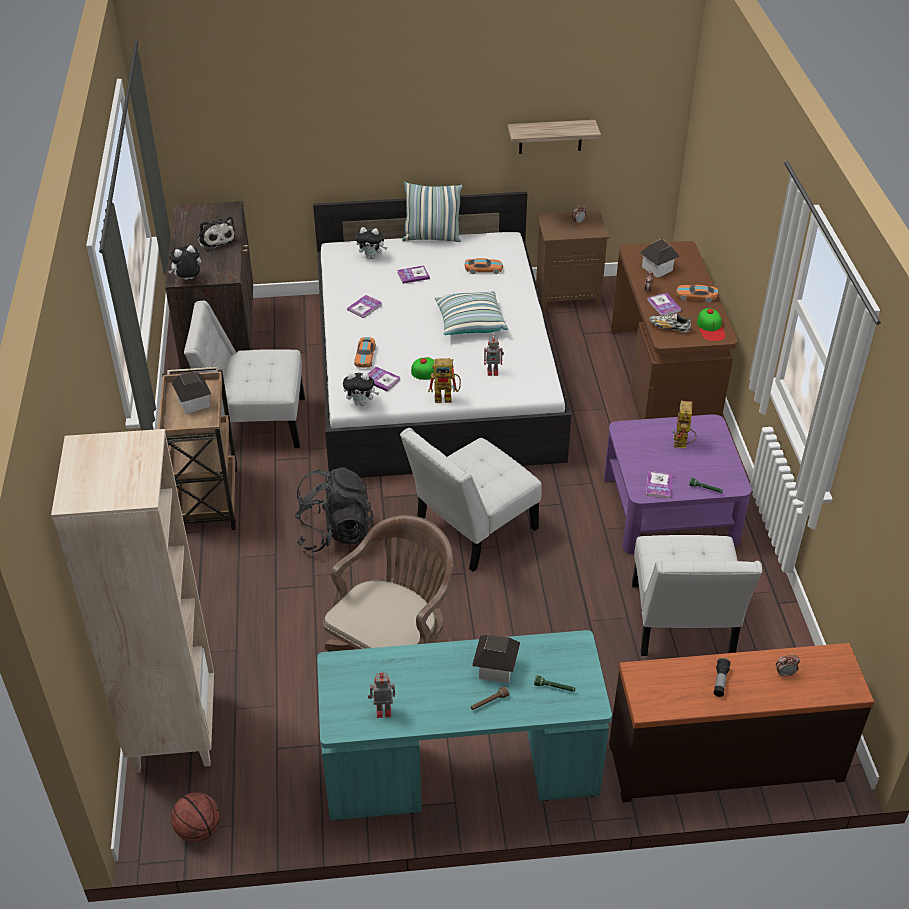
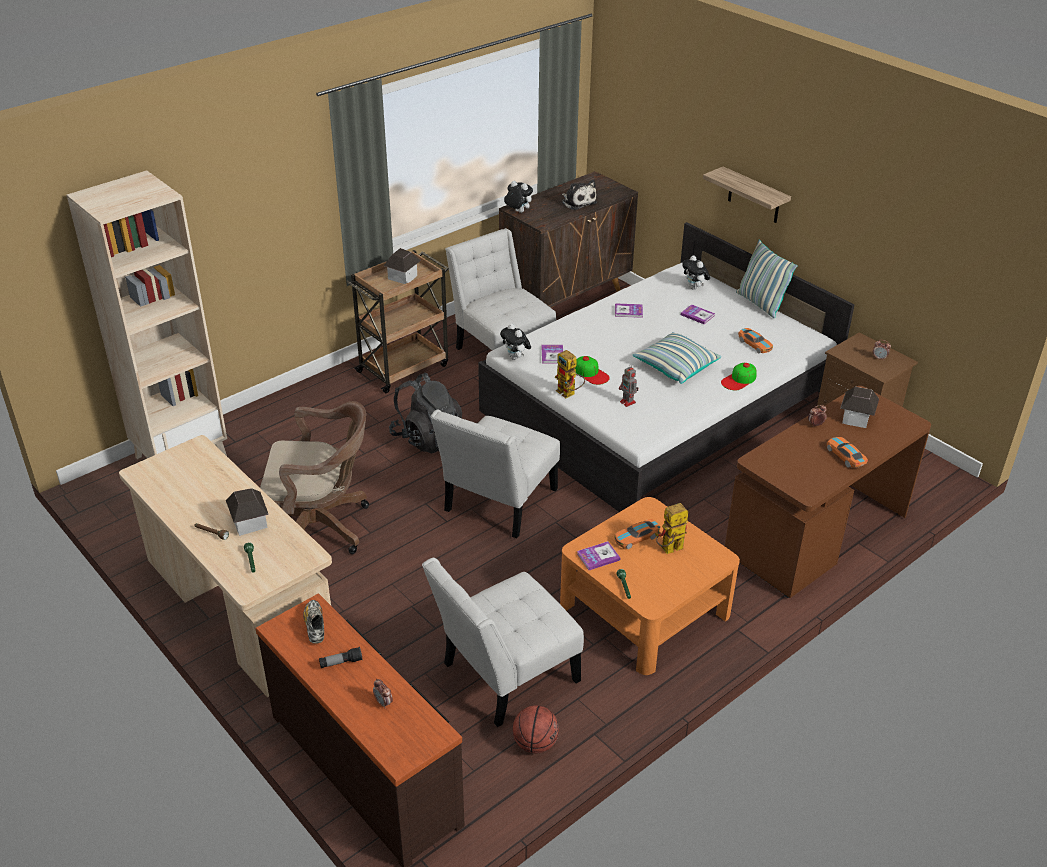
camera: 55 degrees right, 5 degrees down
basketball [171,792,220,842] -> basketball moved to [513,705,559,753]
plush toy [197,216,236,251] -> plush toy turned 60 degrees counterclockwise [561,180,597,210]
turquoise desk [317,630,612,820] -> beige desk [119,435,332,697]
toy car [354,337,376,368] -> toy car moved to [614,519,660,549]
toy robot [368,672,395,718] -> none
white chair [400,428,542,572] -> white chair turned 75 degrees counterclockwise [431,409,560,538]
shelf [508,120,601,154] -> shelf moved to [703,167,791,223]
purple coffee table [604,414,752,555] -> orange coffee table [560,497,740,675]
book [647,293,682,316] -> none
shoe [649,313,691,333] -> shoe moved to [303,600,324,644]
cap [697,308,726,341] -> cap moved to [721,363,757,390]

